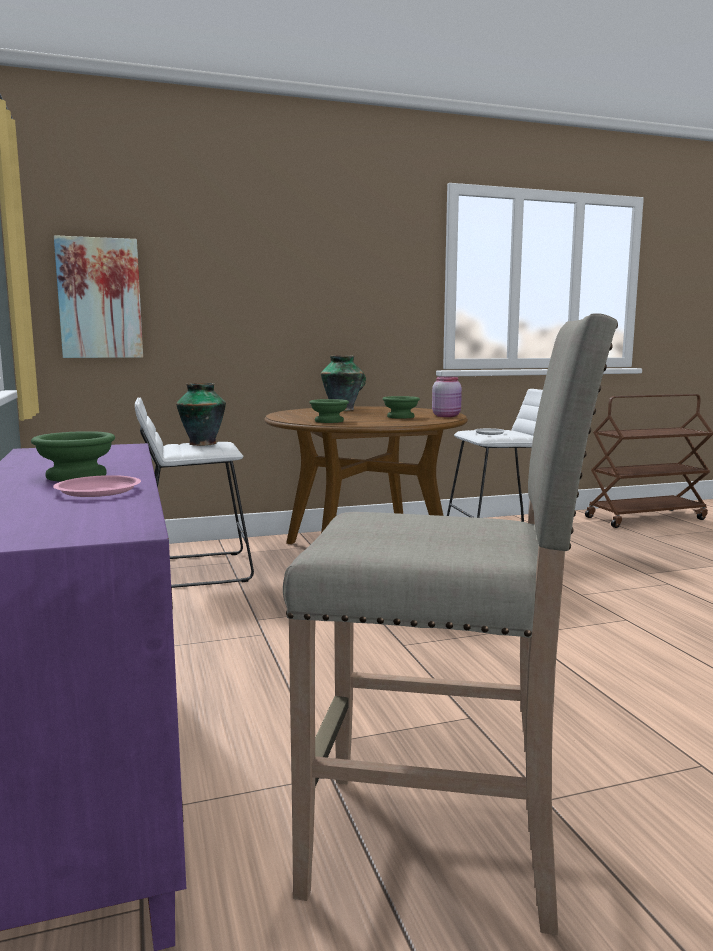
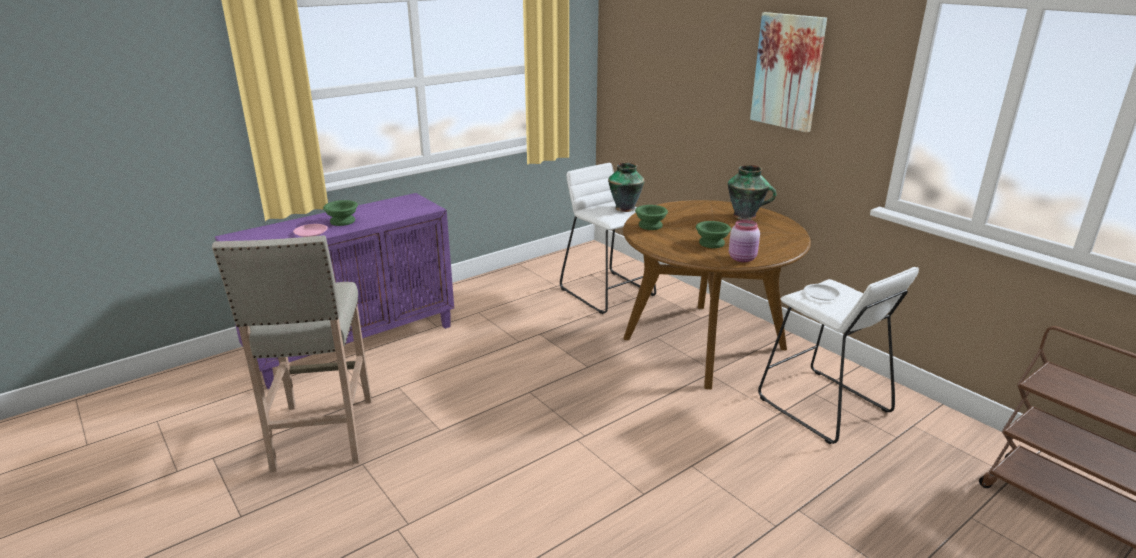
camera: 70 degrees right, 15 degrees up
picture [54,235,143,358] -> picture moved to [750,12,827,132]

